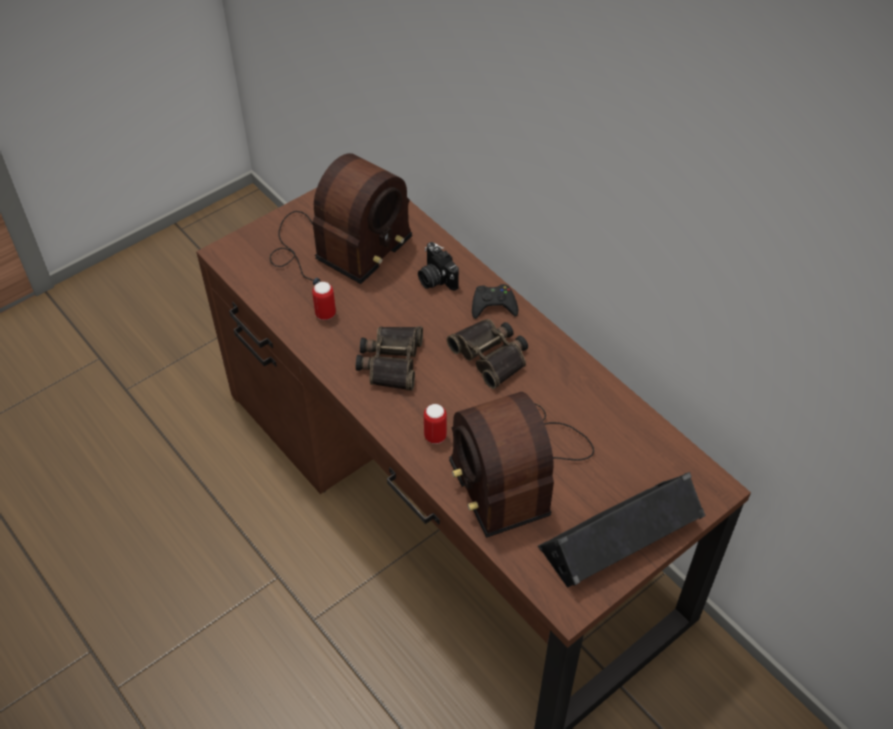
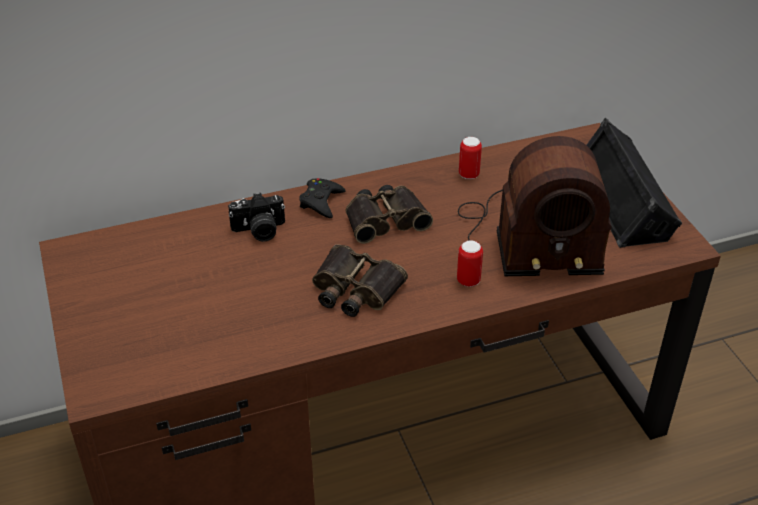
camera: 70 degrees left, 10 degrees down
radio [269,153,412,285] -> none
can [312,282,336,320] -> can moved to [459,137,482,179]

